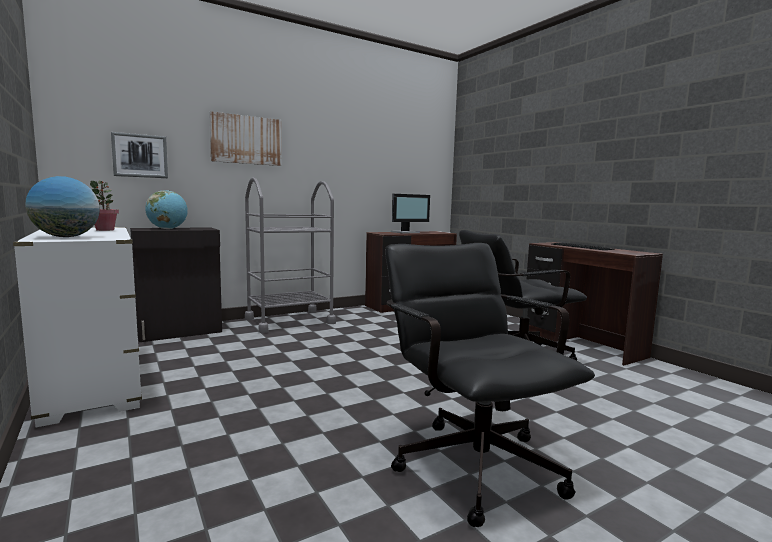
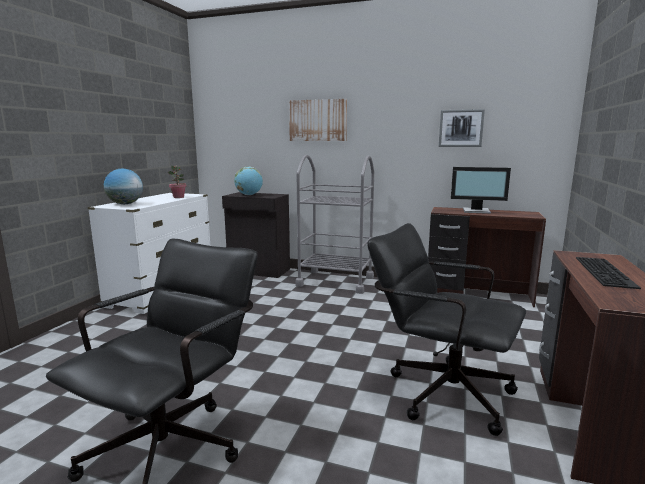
camera: 50 degrees right, 5 degrees up
picture [111,132,168,178] -> picture moved to [439,109,485,147]

